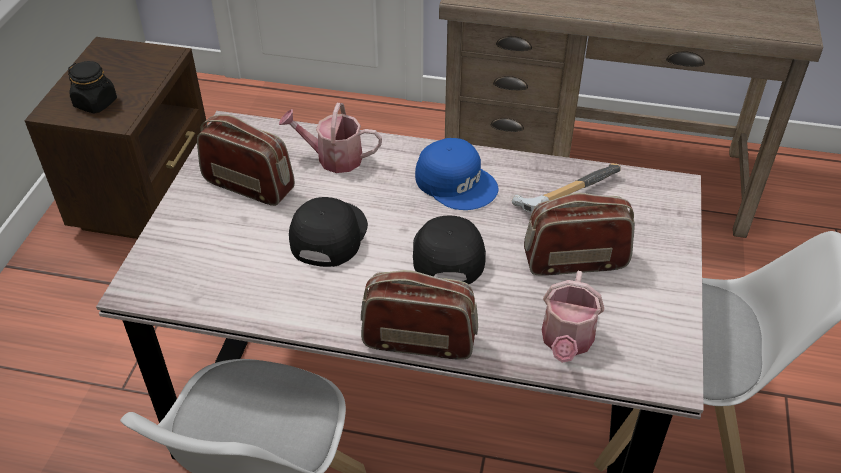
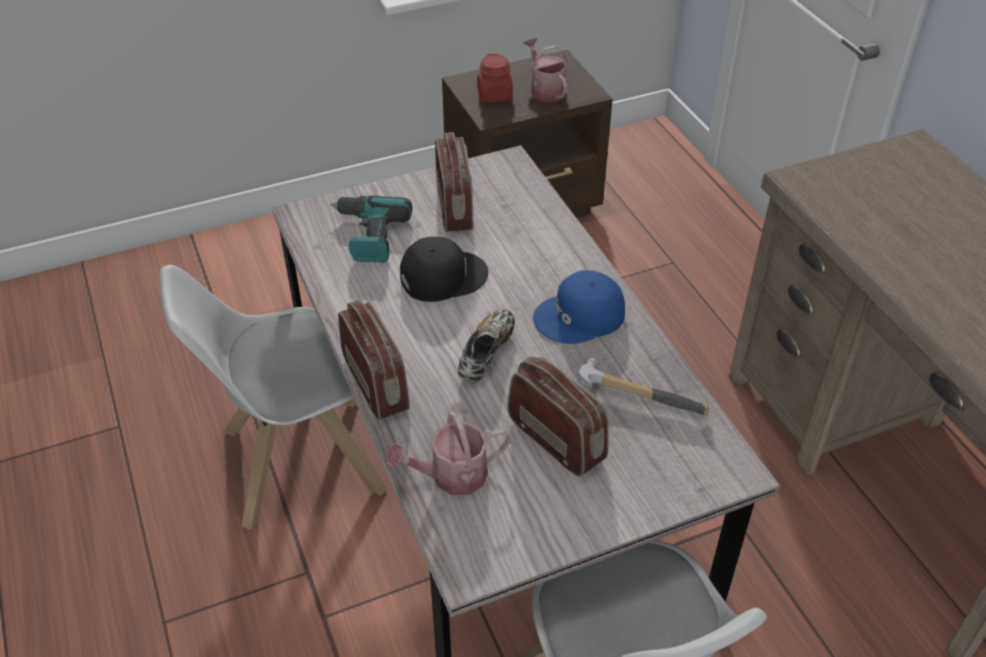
camera: 55 degrees right, 0 degrees up
black jar [68,61,117,114] -> red jar [477,53,513,102]
watering can [279,103,382,173] -> watering can moved to [523,38,567,102]
black cap [413,215,486,284] -> shoe [458,309,515,383]
blue cap [415,138,498,210] -> blue cap turned 60 degrees clockwise [533,270,625,344]
none -> power drill [330,195,412,263]

